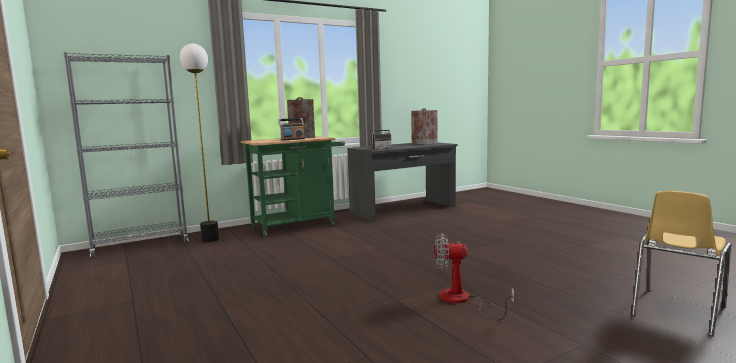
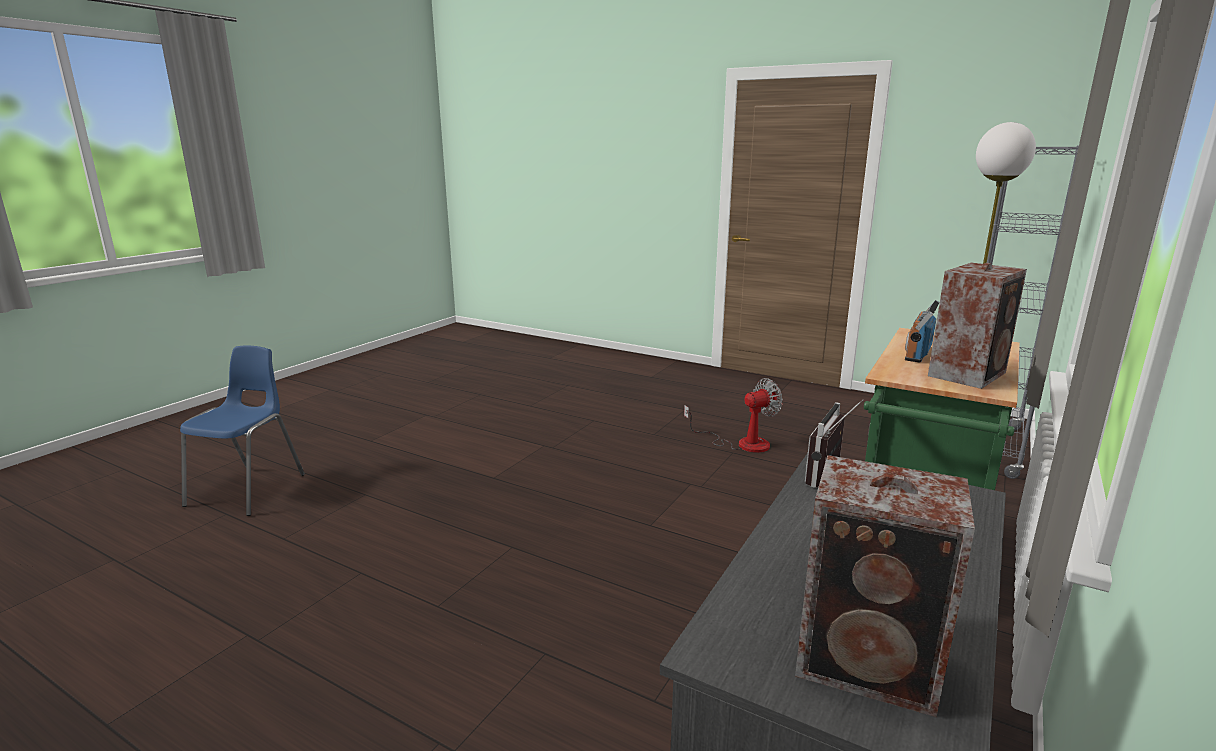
camera: 150 degrees right, 10 degrees up
fan [435,233,514,320] -> fan moved to [684,378,783,453]
yellow chair [632,191,731,337] -> blue chair [180,345,305,516]

